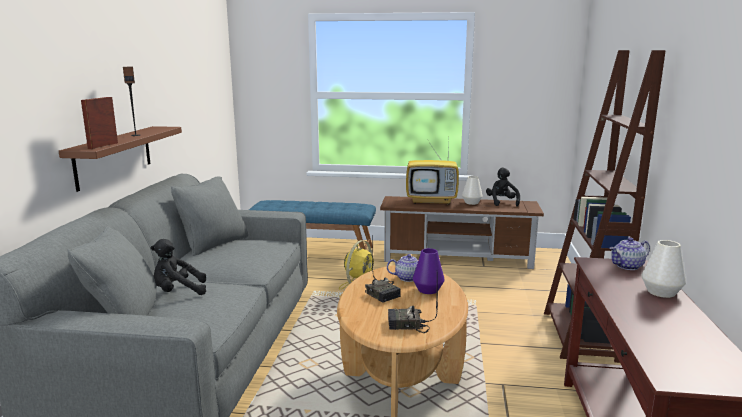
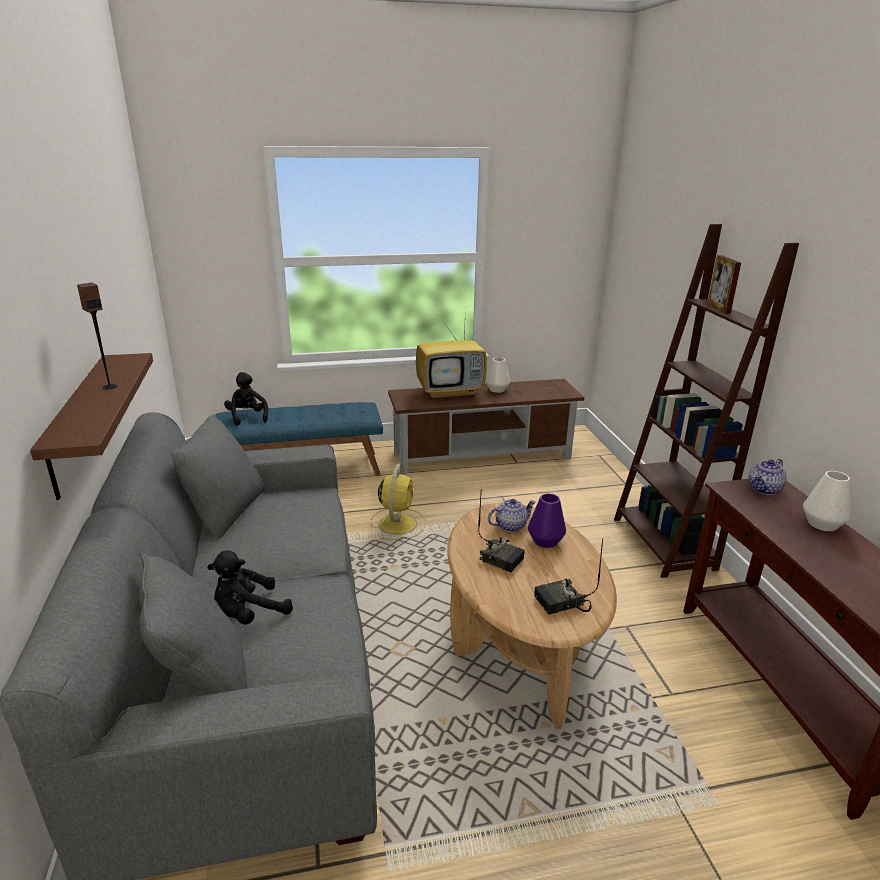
camera: 20 degrees left, 10 degrees up
picture frame [81,97,118,149] -> picture frame moved to [708,255,741,314]
black plush toy [486,167,520,207] -> black plush toy moved to [224,372,268,426]

